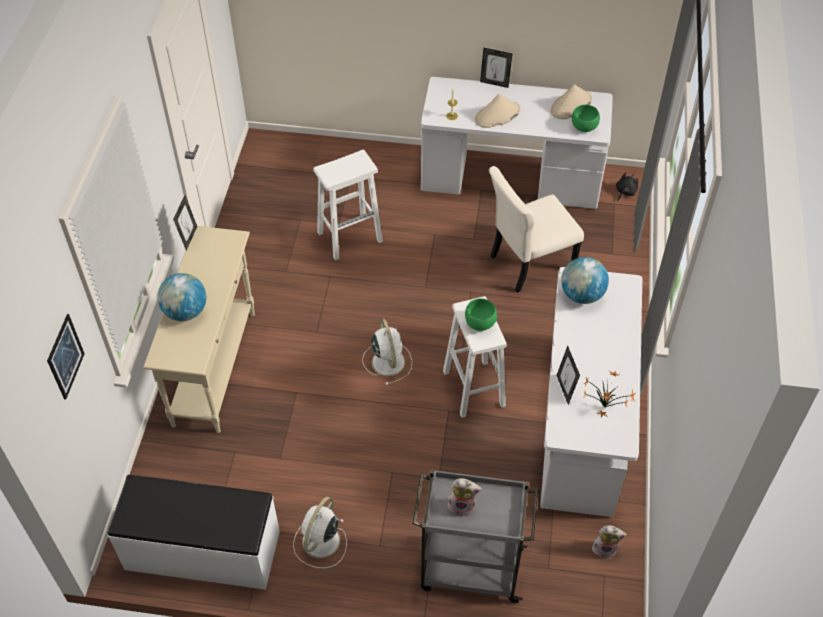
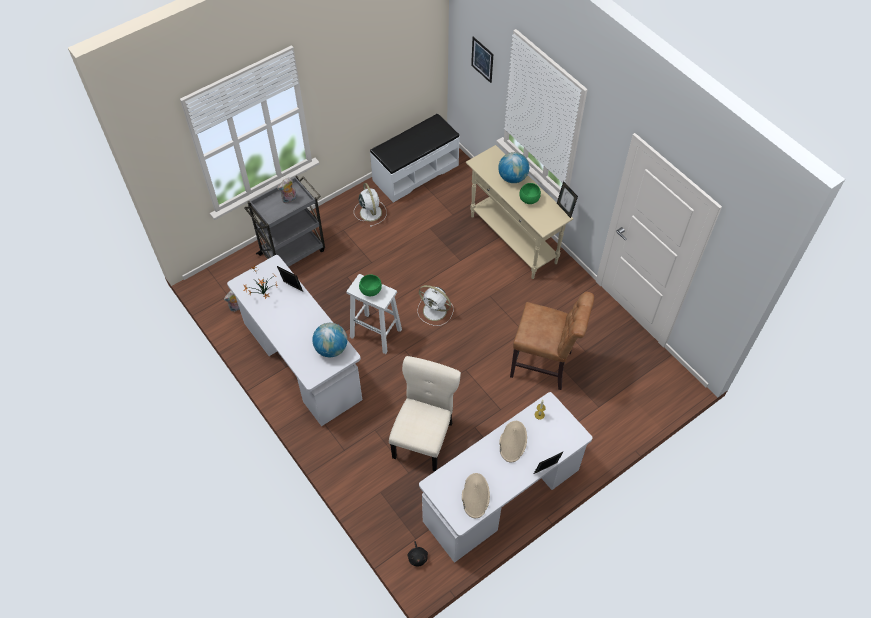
camera: 135 degrees right, 5 degrees up
white stool [313,150,383,260] -> brown chair [510,292,594,390]
green bowl [572,105,600,132] -> green bowl moved to [519,183,541,204]

